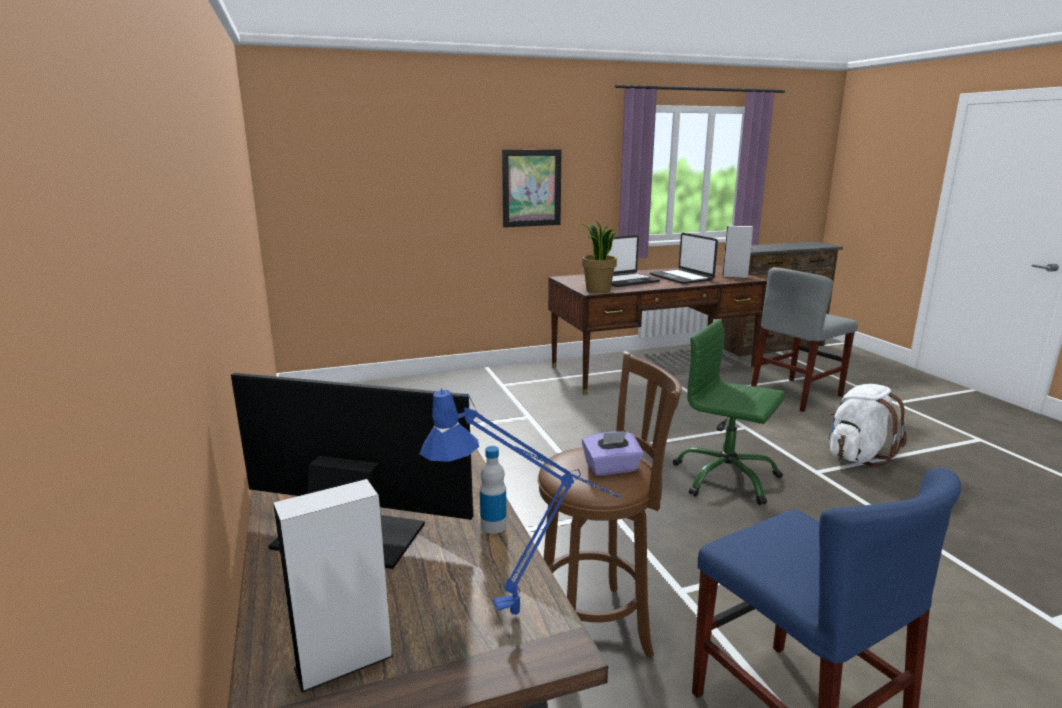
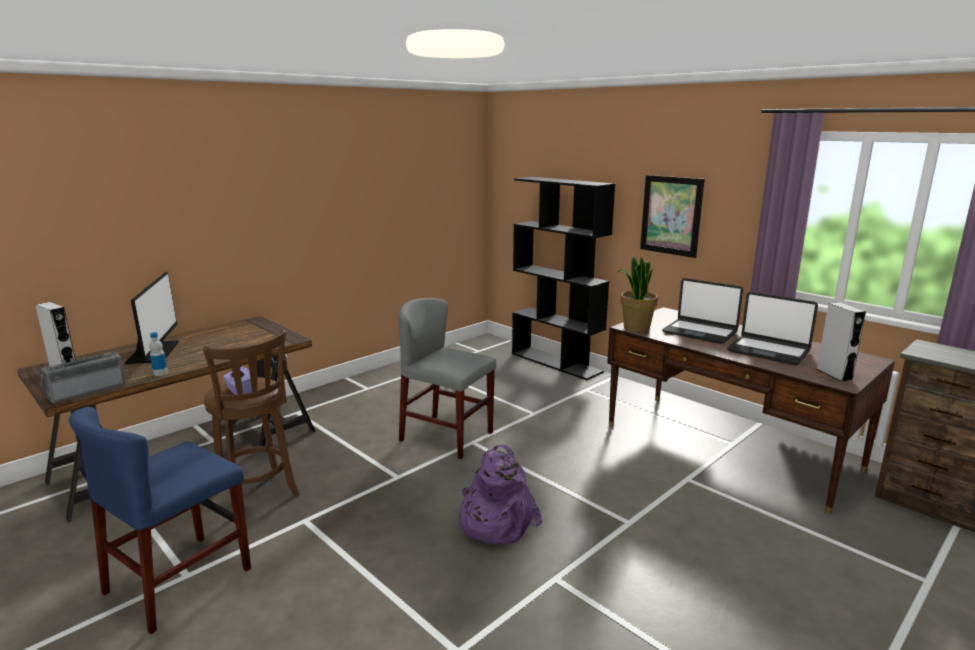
camera: 65 degrees right, 0 degrees up
blue table lamp [420,388,621,615] -> radio [40,352,125,403]
laptop [650,233,718,284] -> laptop turned 90 degrees counterclockwise [727,292,818,365]
green office chair [672,320,785,505] -> purple backpack [459,444,542,545]
grey chair [751,267,858,412] -> grey chair moved to [399,298,496,459]
white backpack [829,384,907,468] -> none
none -> black bookcase [512,177,615,380]

